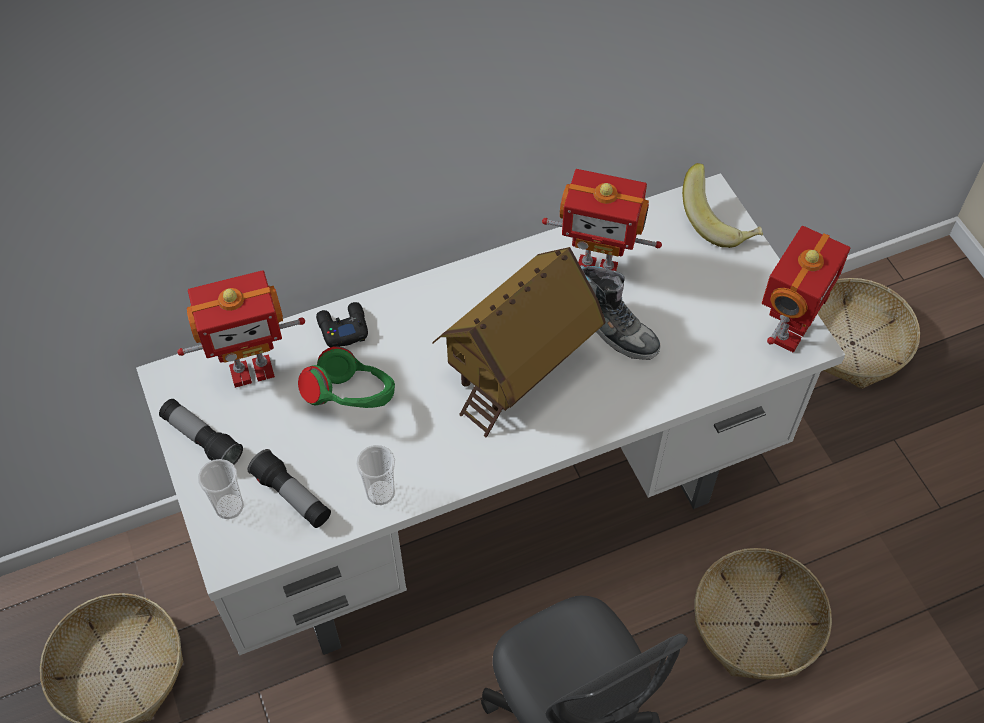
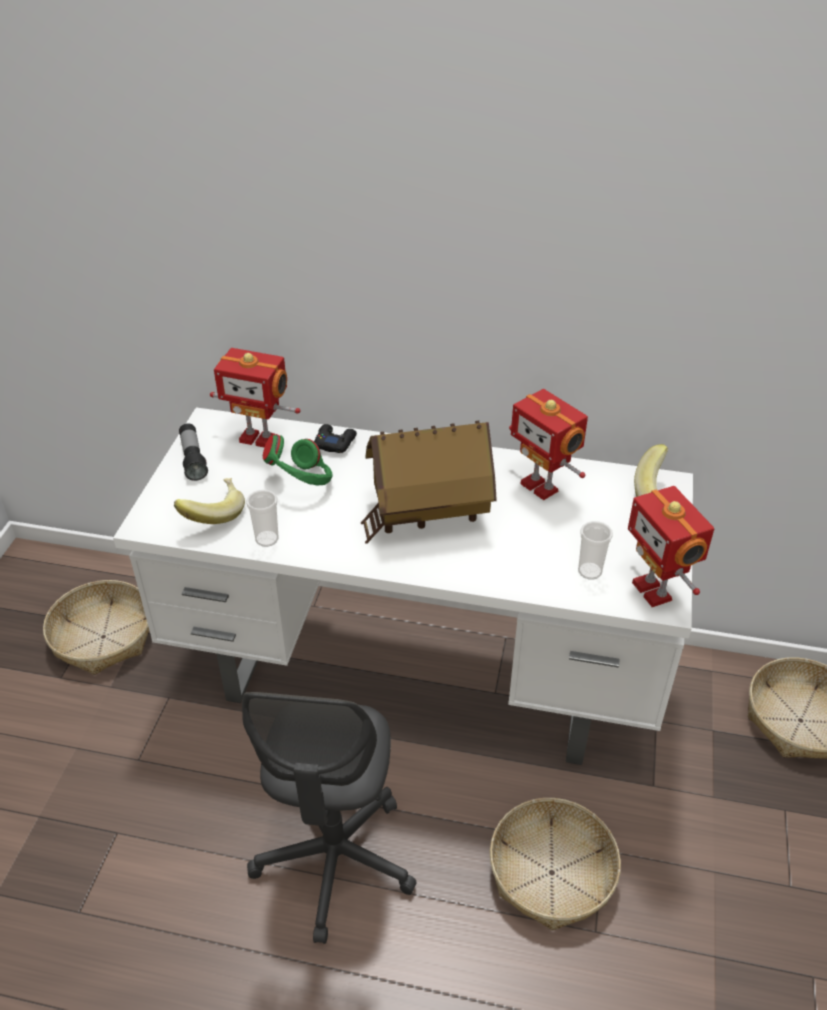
camera: 35 degrees right, 15 degrees down
cup [198,459,244,519] -> cup moved to [578,521,613,580]
flashlight [248,449,331,528] -> banana [174,478,245,524]
shoe [580,265,660,360] -> none
toy robot [762,226,851,353] -> toy robot turned 90 degrees clockwise [628,486,714,607]

